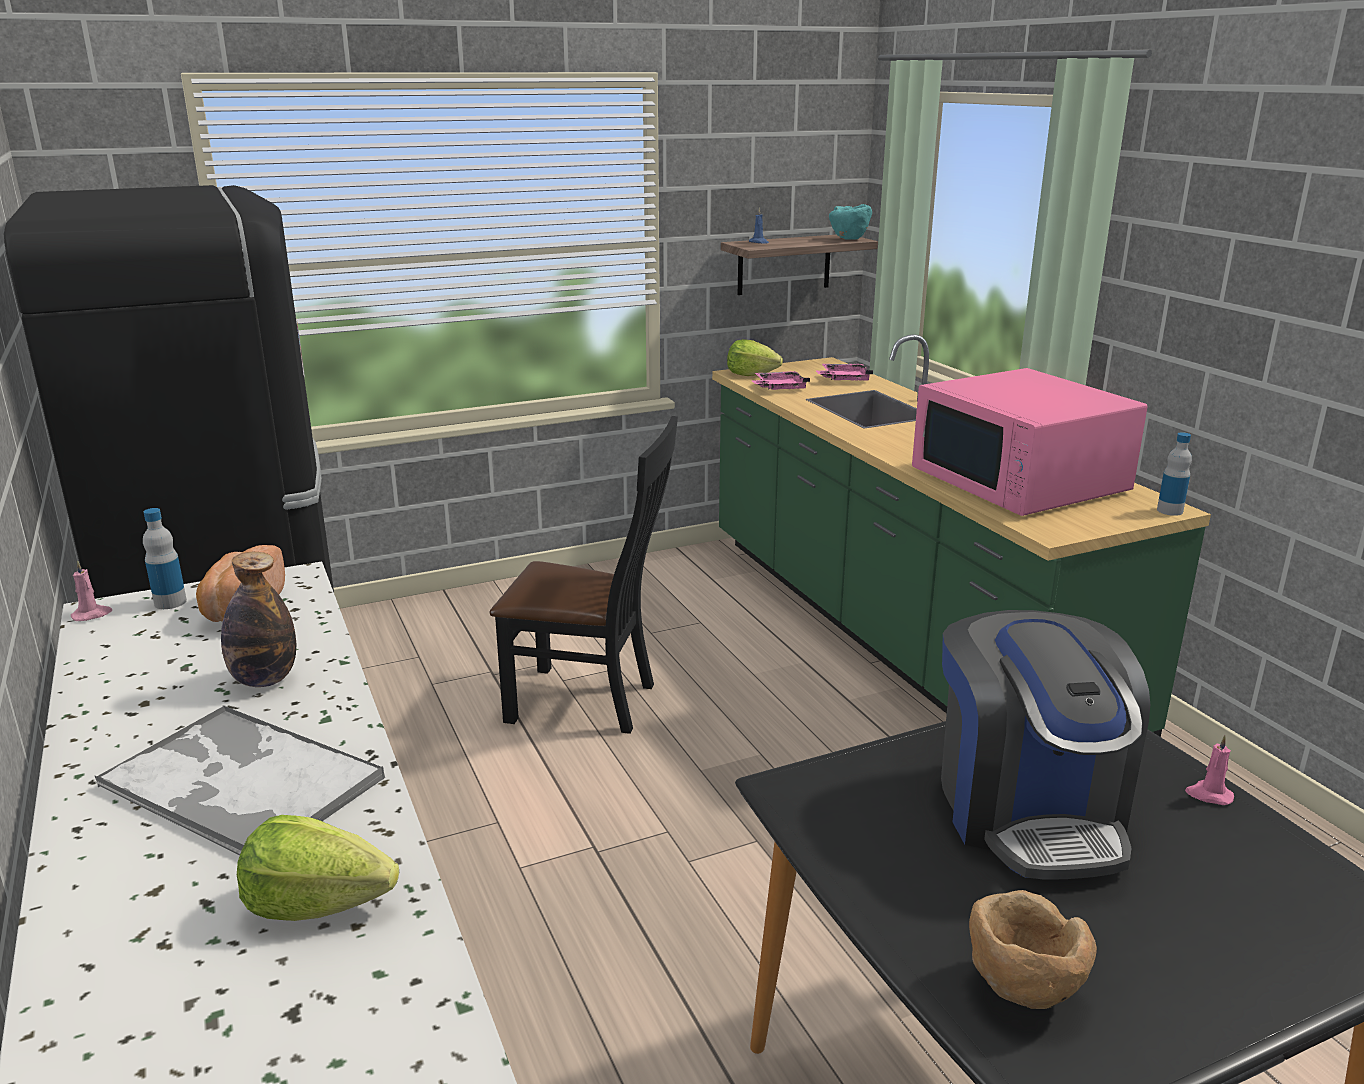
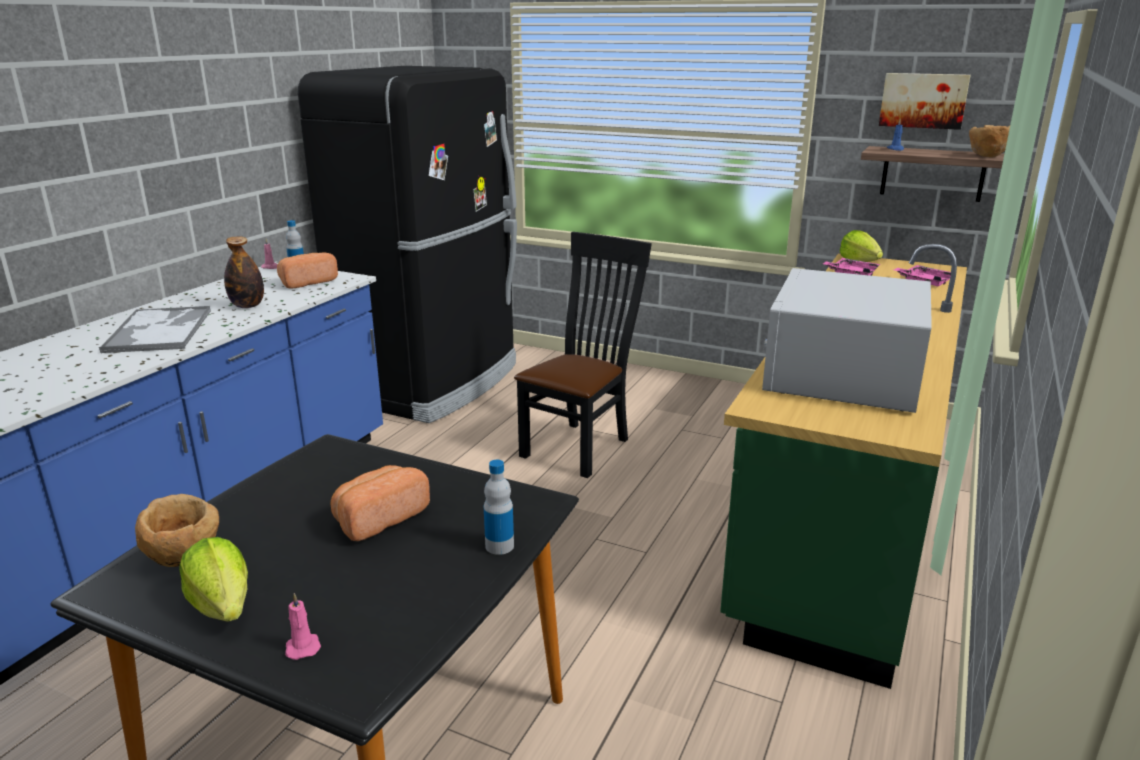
camera: 50 degrees right, 0 degrees up
lettuce [237,815,399,921] -> lettuce moved to [179,537,248,622]
black chair [490,416,678,734] -> black chair turned 120 degrees counterclockwise [514,232,652,478]
turquoise bowl [829,204,872,240] -> brown bowl [969,125,1010,158]
pink microwave [912,368,1148,516] -> white microwave [762,268,932,413]
coffee machine [941,610,1151,880] -> bread [331,465,430,541]
bottle [1157,432,1192,516] -> bottle moved to [484,460,514,555]
pink candle [1185,735,1234,805] -> pink candle moved to [285,593,321,660]
none -> picture [879,73,971,130]

